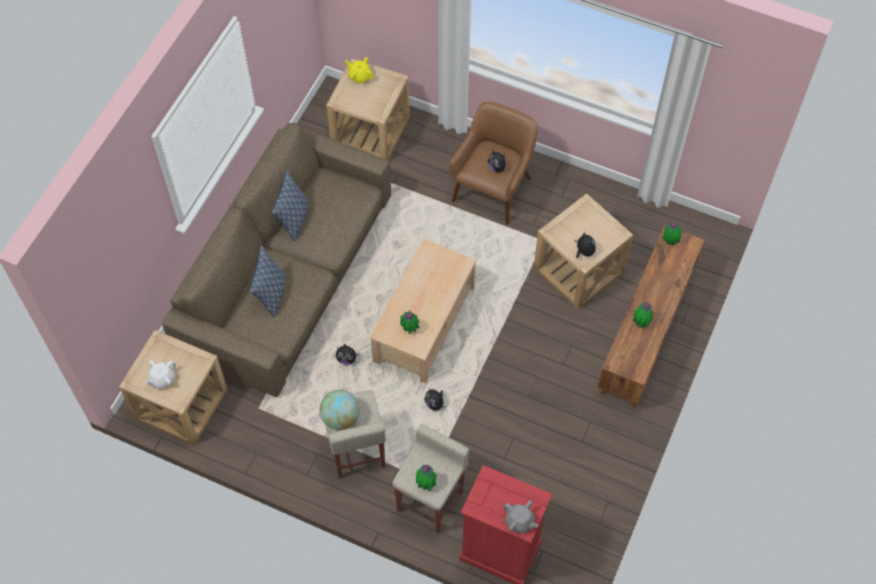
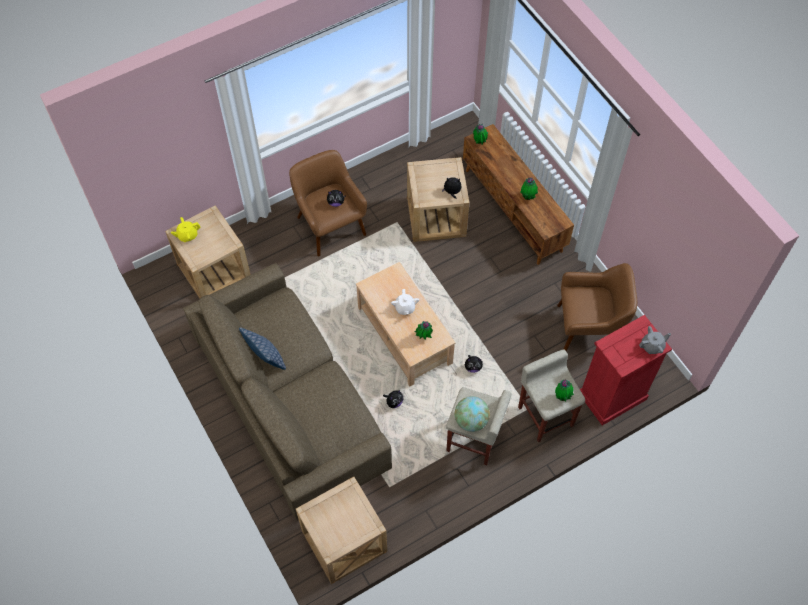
camera: 55 degrees left, 0 degrees up
white teapot [145,360,176,389] -> white teapot moved to [391,289,419,315]
pillow [250,246,286,318] -> none
none -> brown armchair [557,263,637,351]

